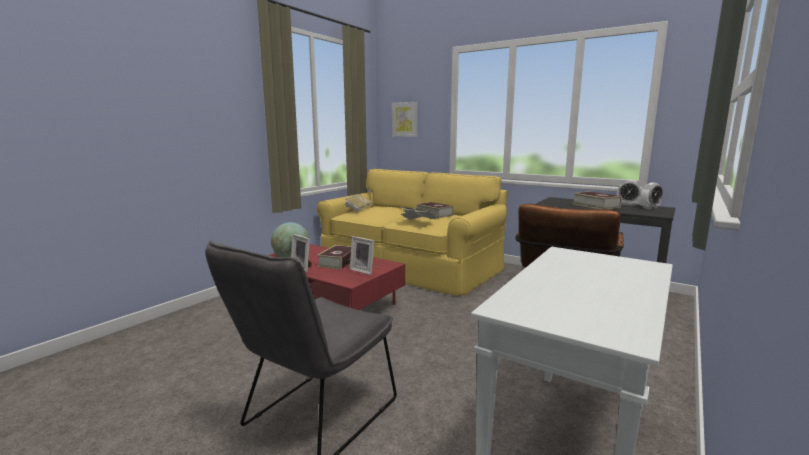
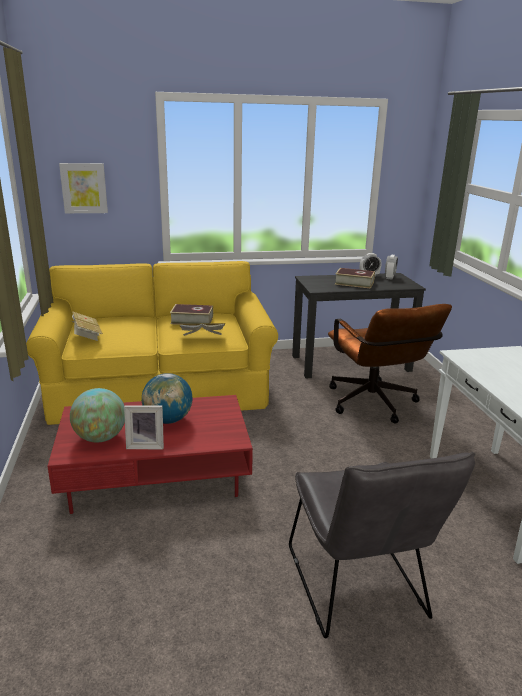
camera: 45 degrees left, 10 degrees up
book [317,245,351,270] -> globe [142,373,193,424]
picture frame [350,236,374,275] -> none

